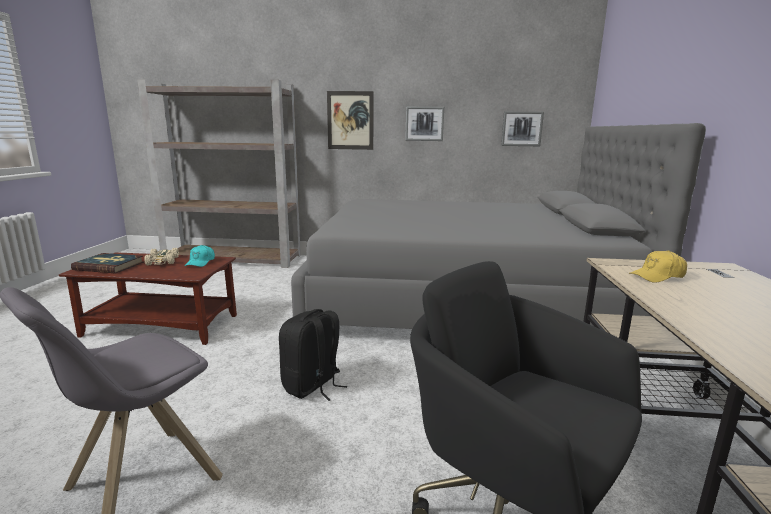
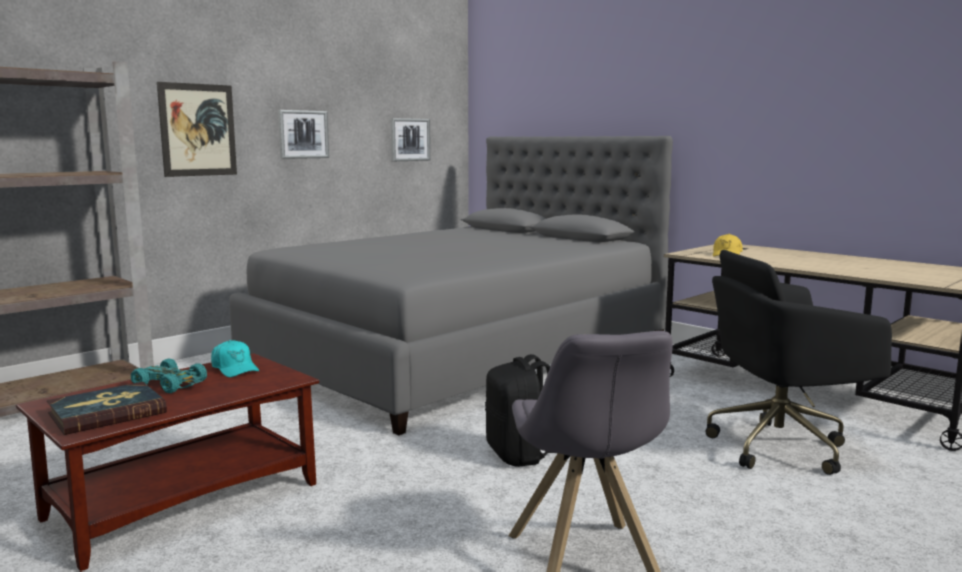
camera: 50 degrees left, 5 degrees down
beige toy car [144,248,179,265] -> turquoise toy car [131,359,207,393]

